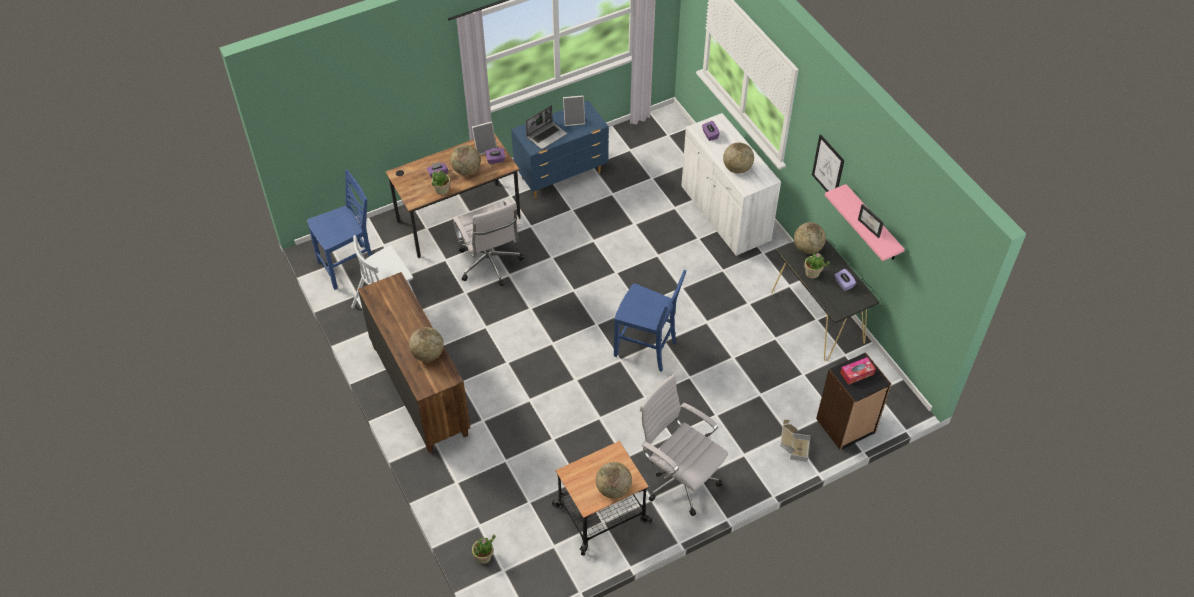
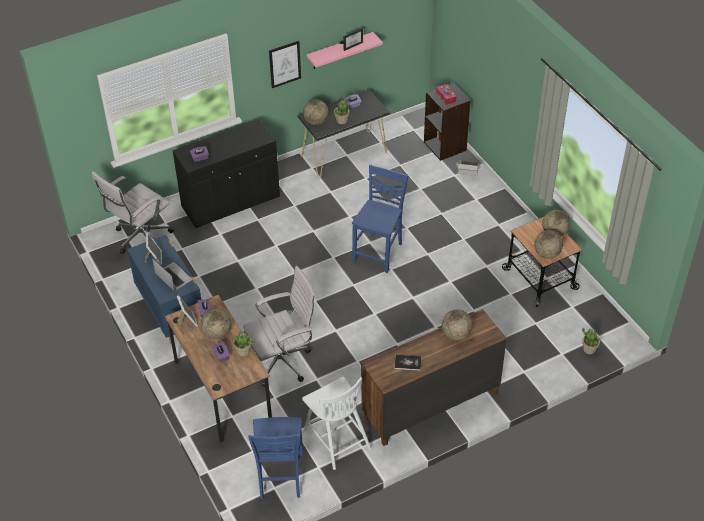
camera: 90 degrees left, 5 degrees down
blue chair [307,169,372,290] -> blue chair turned 150 degrees counterclockwise [248,417,304,499]
white office chair [640,374,728,516] -> white office chair moved to [92,171,174,254]
white cabinet [681,113,781,256] -> black cabinet [172,120,280,228]
globe [723,142,754,174] -> globe moved to [534,230,563,259]
none -> book [394,355,422,371]

